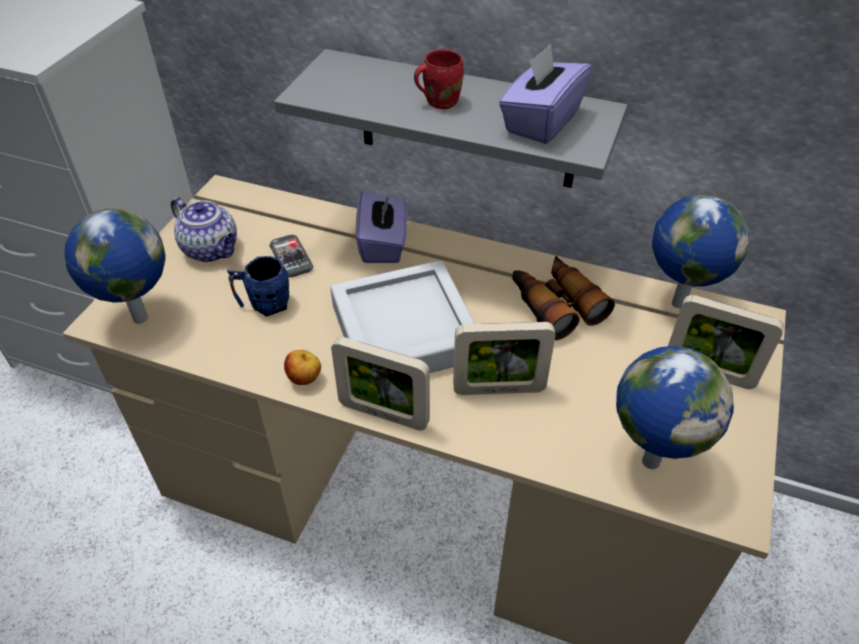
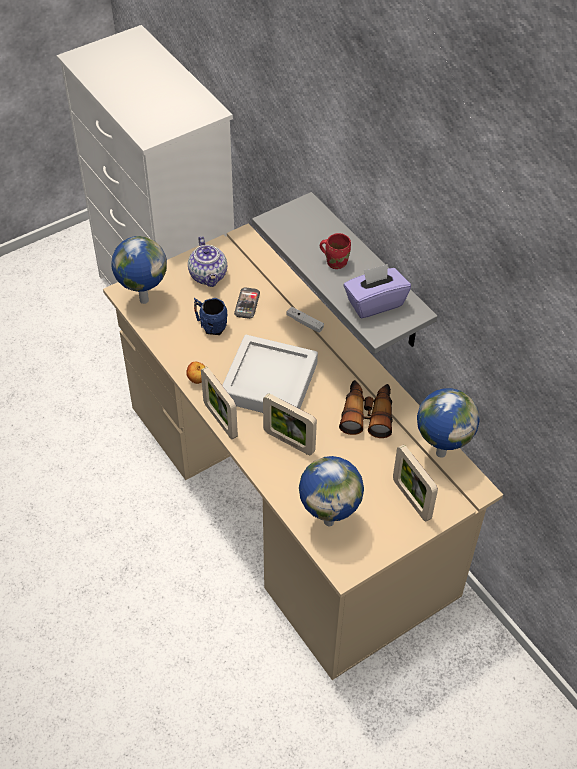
camera: 35 degrees right, 5 degrees up
purple tissue box [356,191,407,263] -> white game controller [286,307,324,333]

